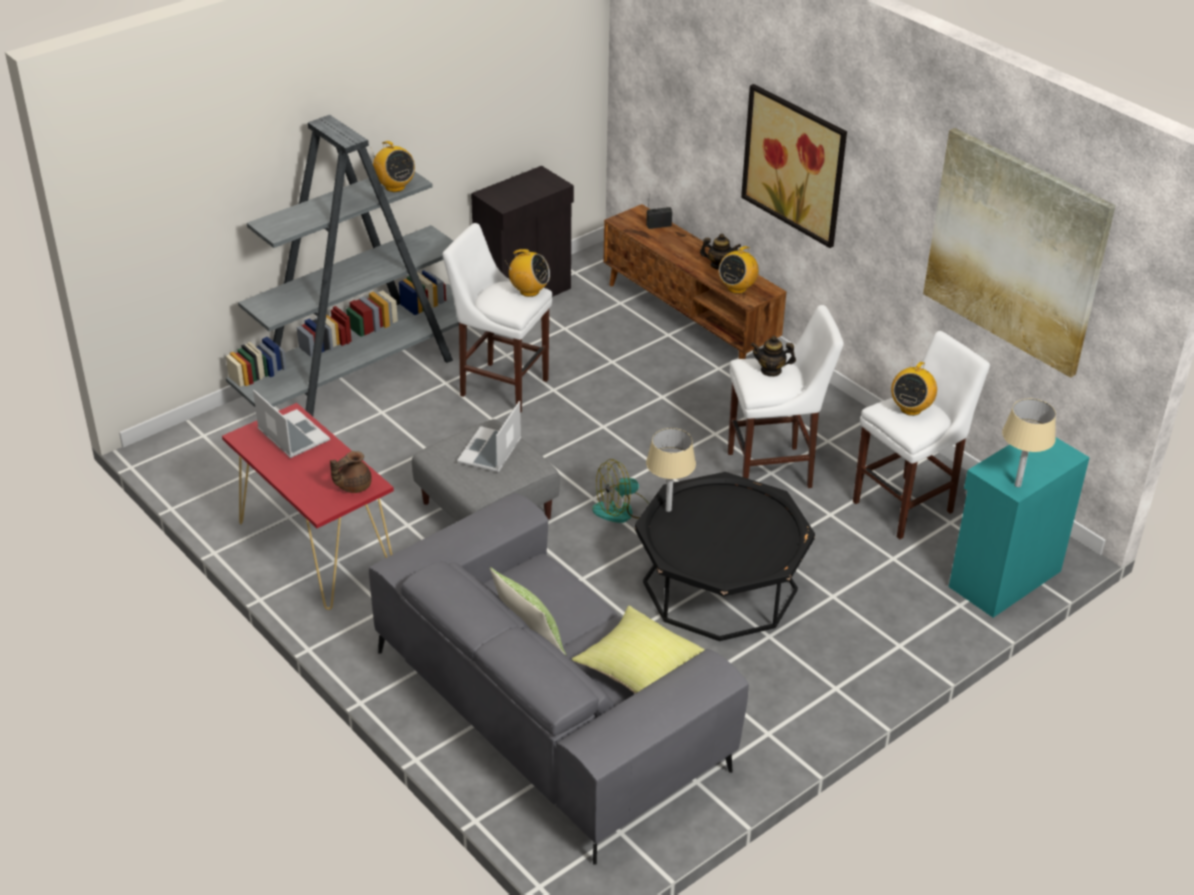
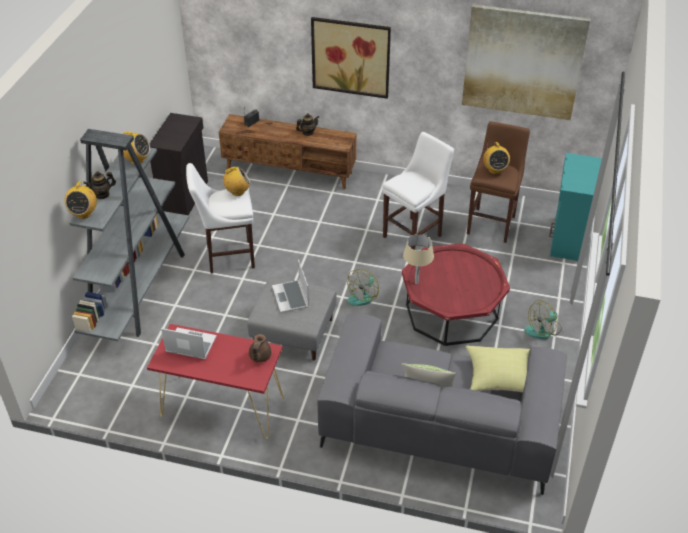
camera: 35 degrees left, 5 degrees up
black coffee table [635,472,815,641] -> red coffee table [402,243,510,346]
radio [719,244,759,294] -> radio moved to [64,181,97,219]
teapot [751,336,796,377] -> teapot moved to [83,171,116,199]
white stool [853,331,990,539] -> brown stool [467,121,530,243]
beige table lamp [1002,399,1056,487] -> none
none -> fan [524,300,562,339]

